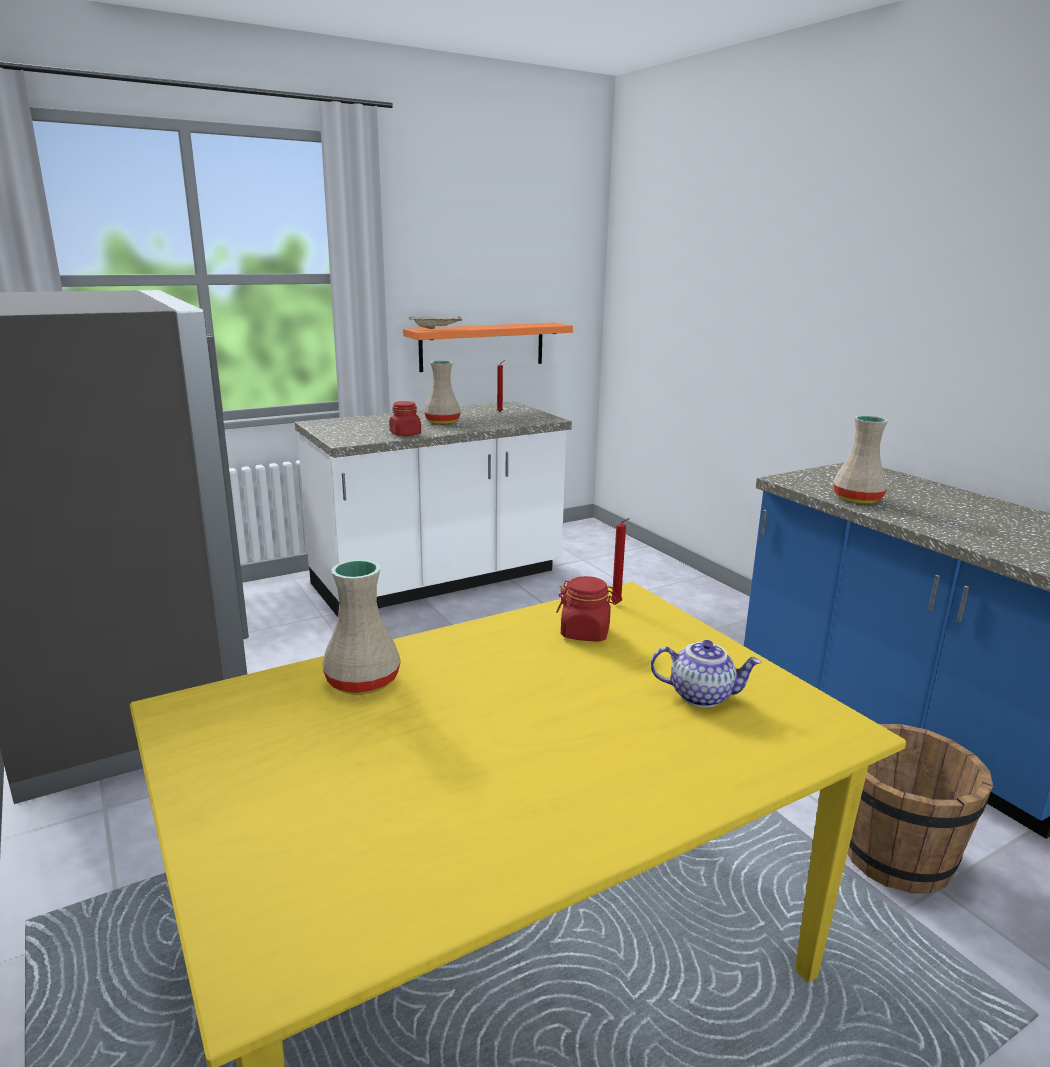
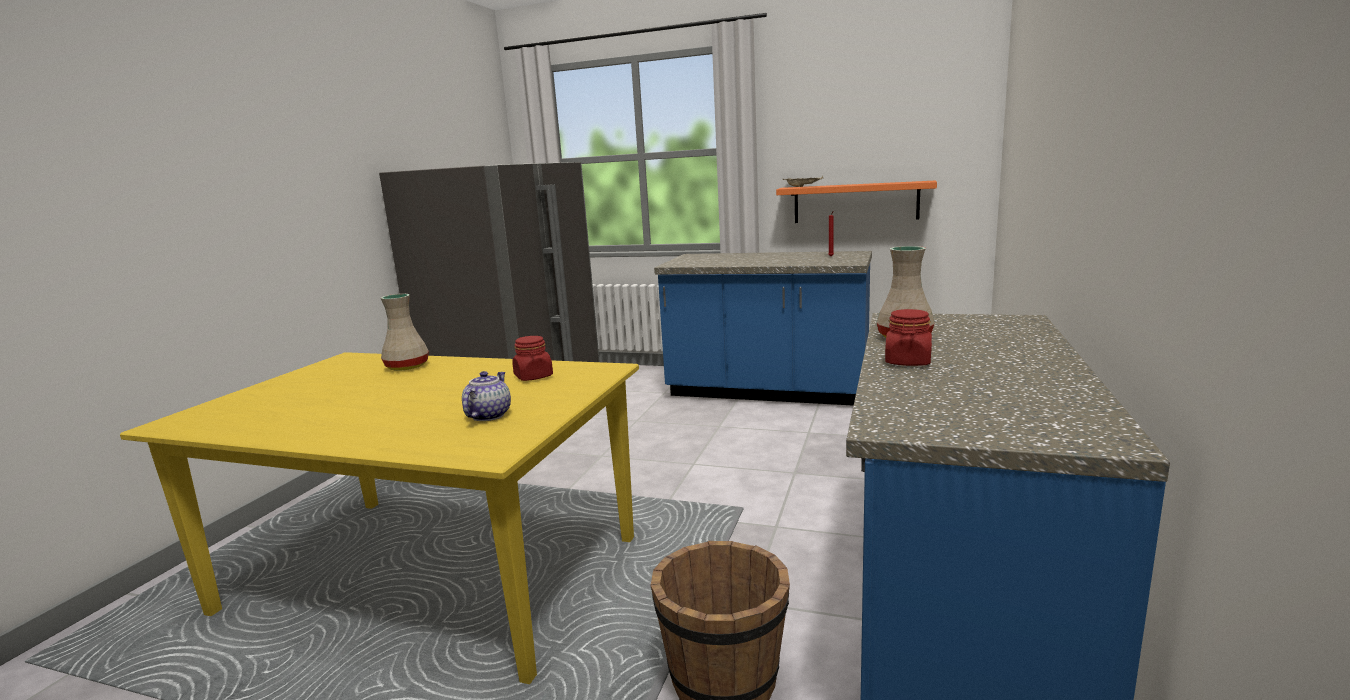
camera: 50 degrees right, 5 degrees down
white counter [295,401,572,617] -> blue counter [654,251,872,406]
red jar [389,401,421,436] -> red jar moved to [885,309,932,366]
beige vase [424,361,461,424] -> none
red candle [611,518,630,603] -> none
teapot [651,640,762,708] -> teapot turned 135 degrees counterclockwise [462,371,511,421]

